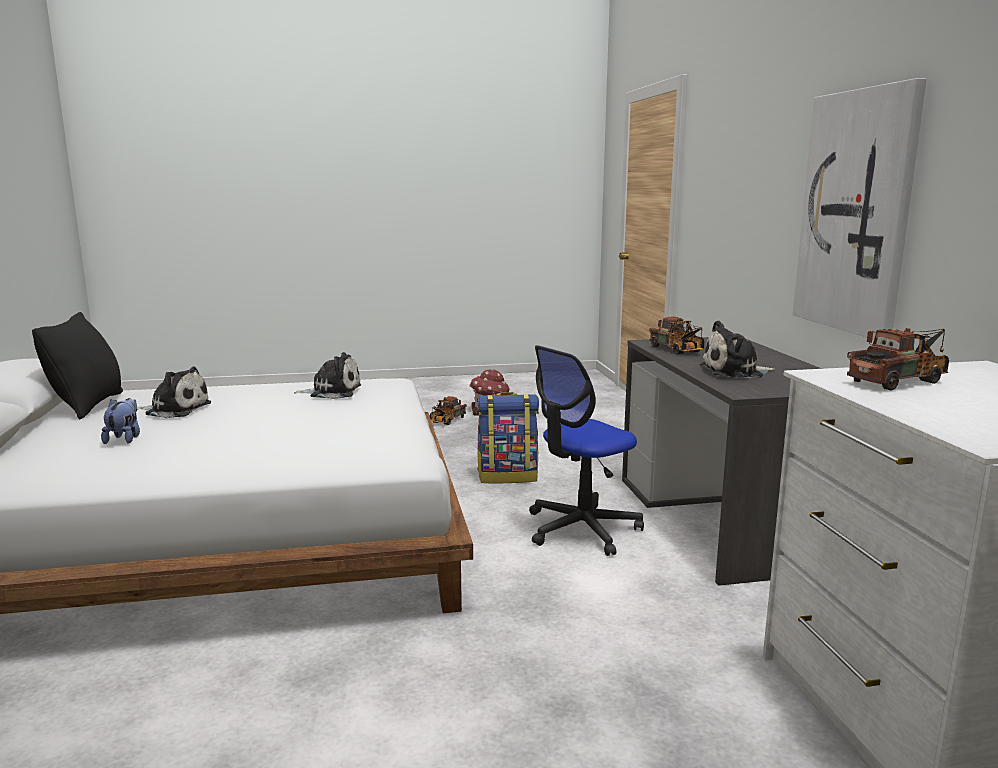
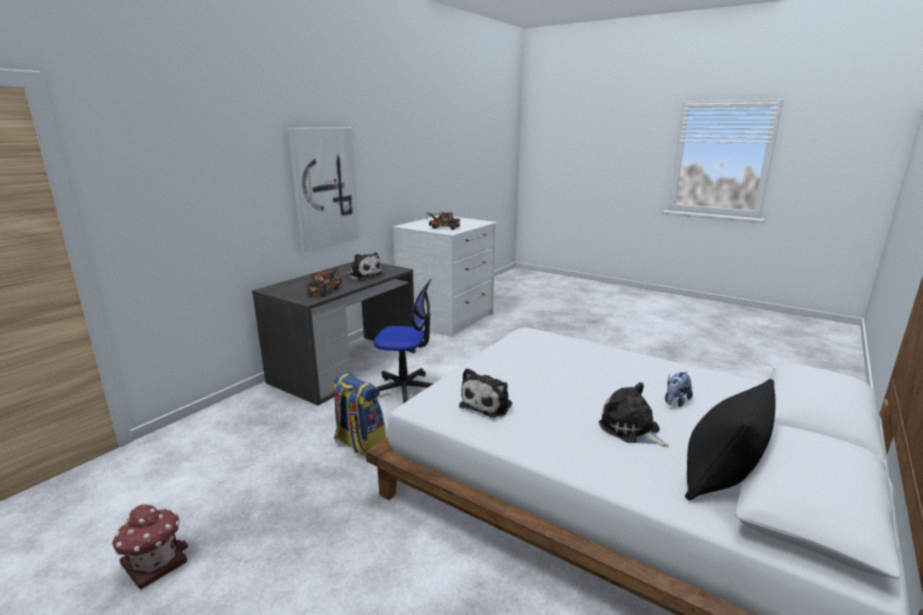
camera: 135 degrees left, 5 degrees up
plush toy [294,352,361,399] -> plush toy turned 105 degrees counterclockwise [459,368,512,418]
toy truck [430,396,467,425] -> none

